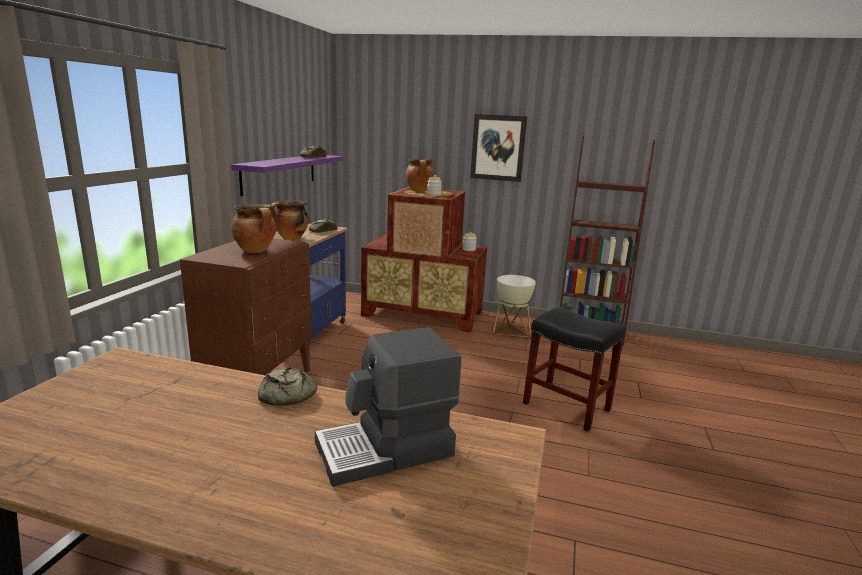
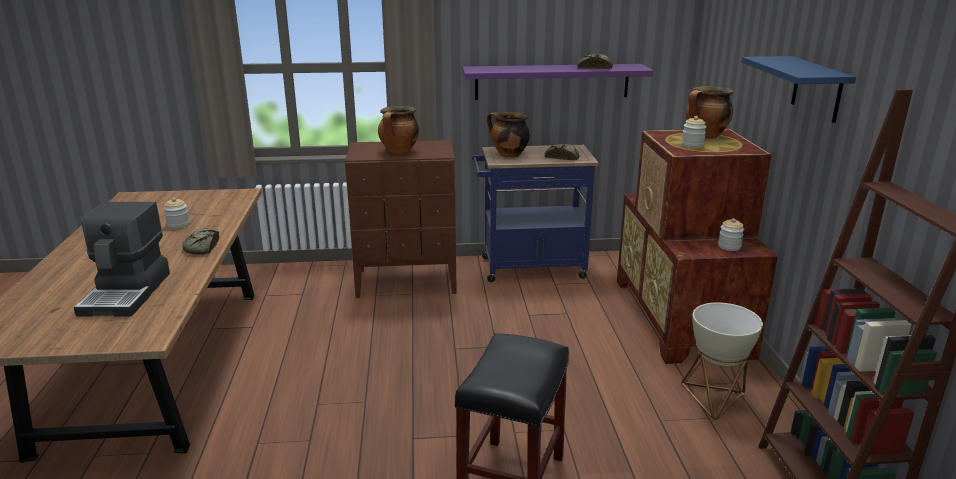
camera: 70 degrees right, 5 degrees up
coffee machine [315,327,462,487] -> coffee machine turned 135 degrees counterclockwise [74,202,170,317]
picture [470,114,527,182] -> blue shelf [742,56,856,123]
none -> jar [164,198,189,229]

